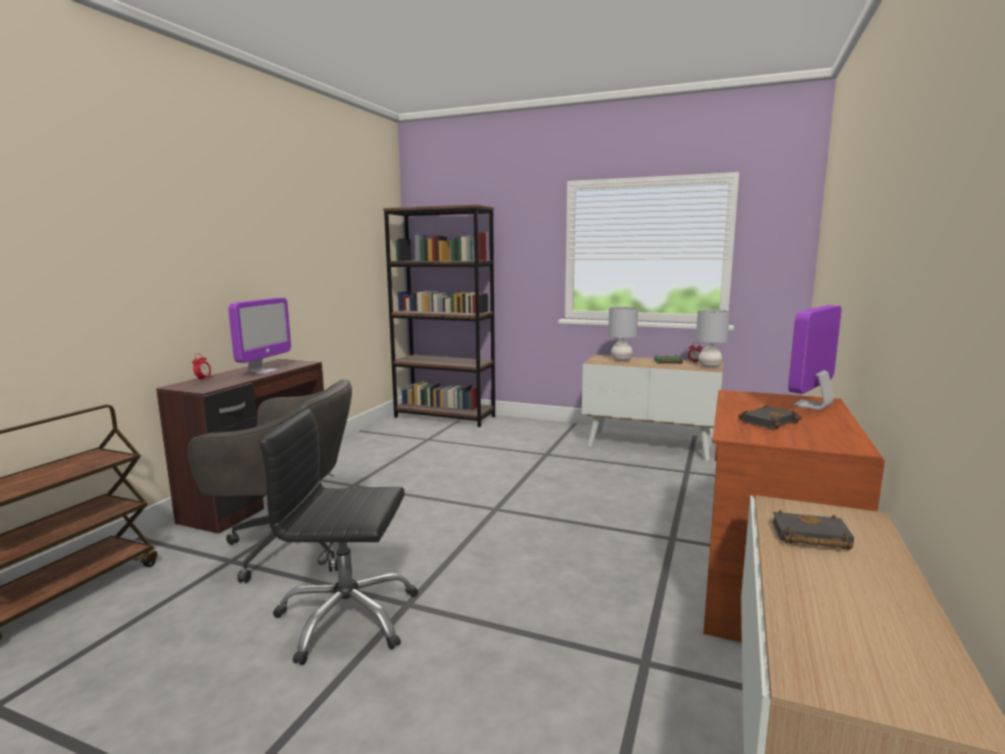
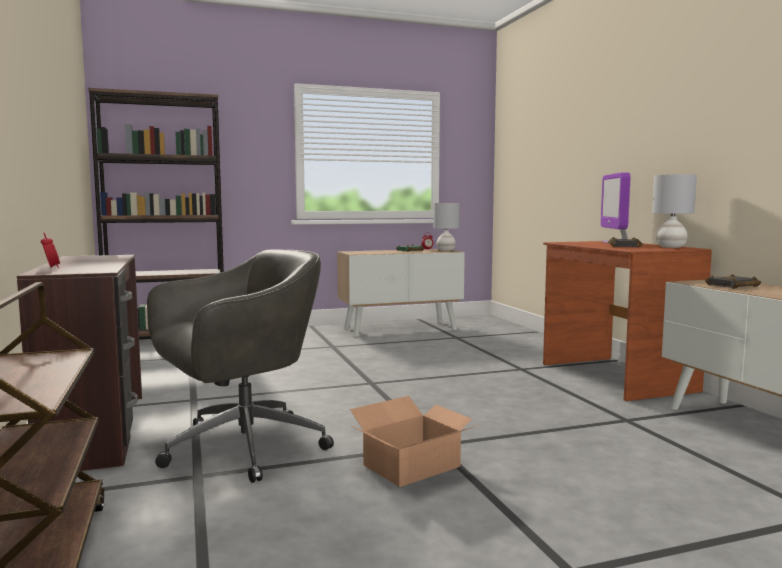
camera: 40 degrees left, 5 degrees down
monitor [228,298,291,374] -> none
black office chair [259,409,418,665] -> cardboard box [350,396,479,487]
grey table lamp [608,307,638,361] -> grey table lamp moved to [652,174,697,248]

